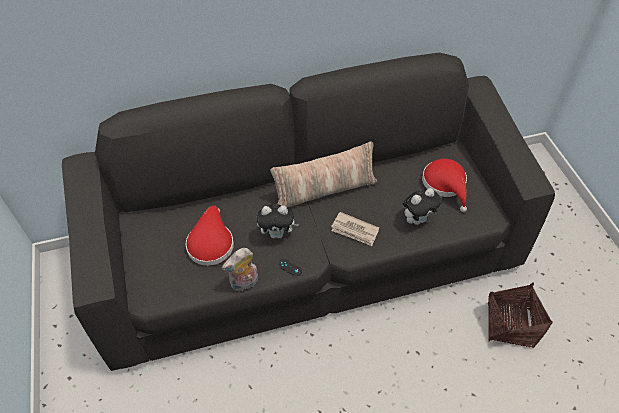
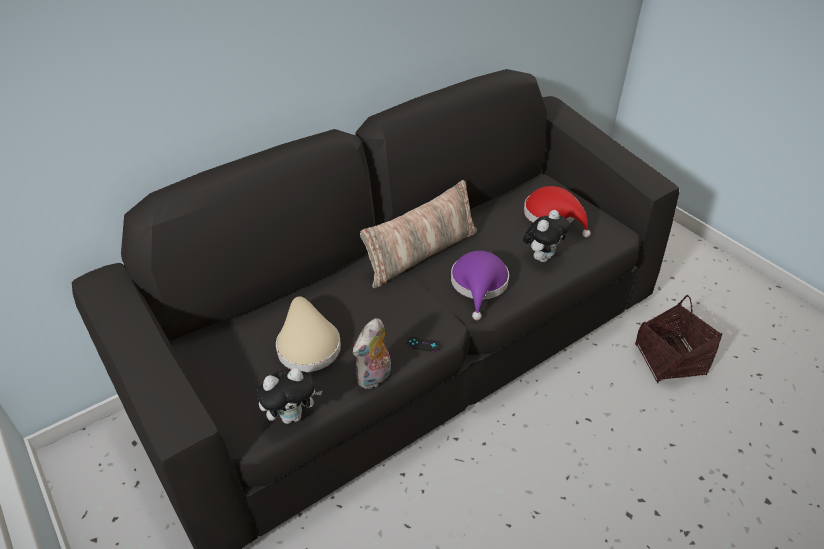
camera: 20 degrees left, 10 degrees down
red hat [186,206,234,266] -> beige hat [276,296,341,372]
plush toy [257,204,299,239] -> plush toy moved to [257,368,323,424]
newspaper [331,212,379,246] -> purple hat [451,251,509,320]

